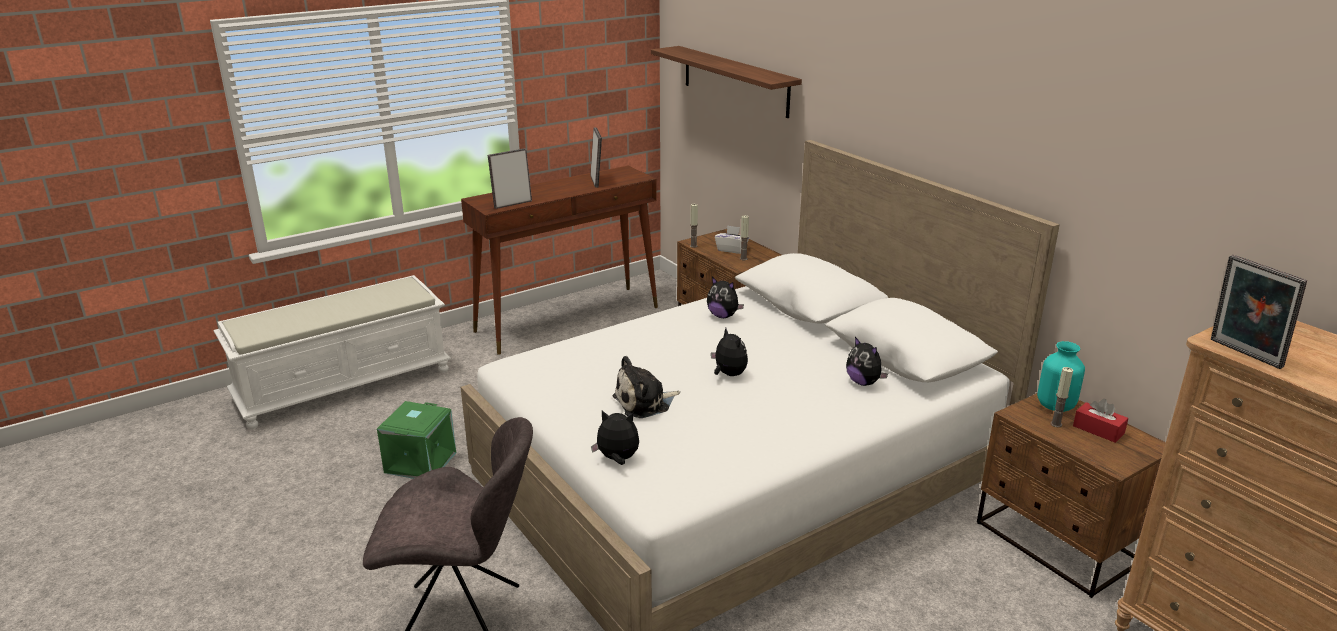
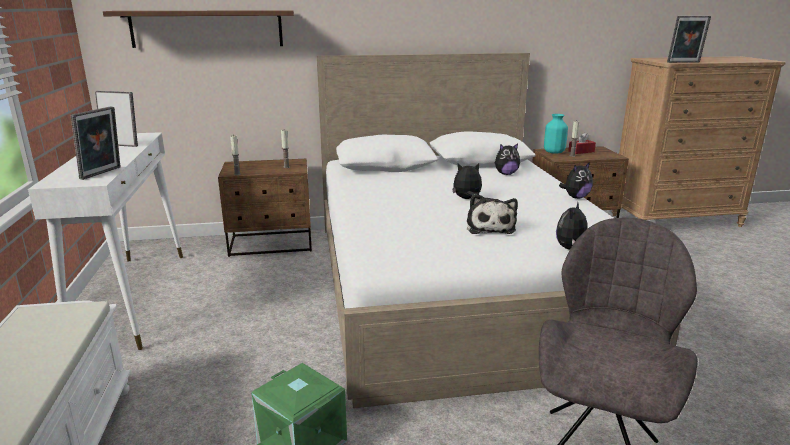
camera: 65 degrees left, 5 degrees down
brown console table [461,166,658,355] -> white console table [28,132,183,350]
picture frame [488,148,532,209] -> picture frame turned 150 degrees counterclockwise [71,106,121,180]
plush toy [707,277,744,318] -> plush toy moved to [559,162,593,199]
white tissue box [715,225,749,254] -> none

